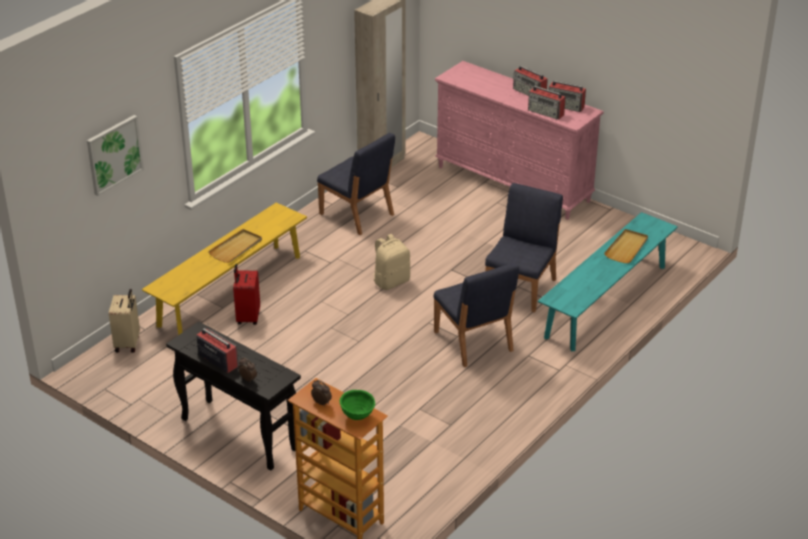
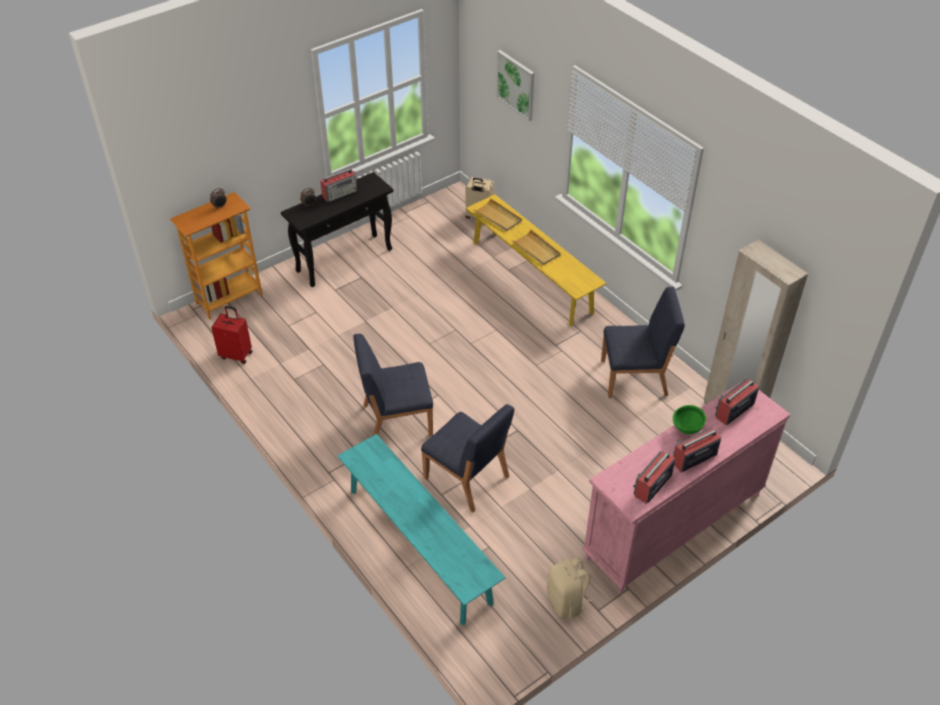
camera: 105 degrees right, 10 degrees up
red suitcase [233,264,260,325] -> red suitcase moved to [211,306,252,364]
blue chair [317,133,395,235] -> blue chair turned 150 degrees counterclockwise [601,286,685,398]
green bowl [340,390,375,420] -> green bowl moved to [673,405,706,434]
beige backpack [373,234,410,290] -> beige backpack moved to [547,557,592,618]
radio [528,86,565,120] -> radio moved to [715,379,759,425]
beige tray [604,229,648,263] -> beige tray moved to [473,198,522,231]

